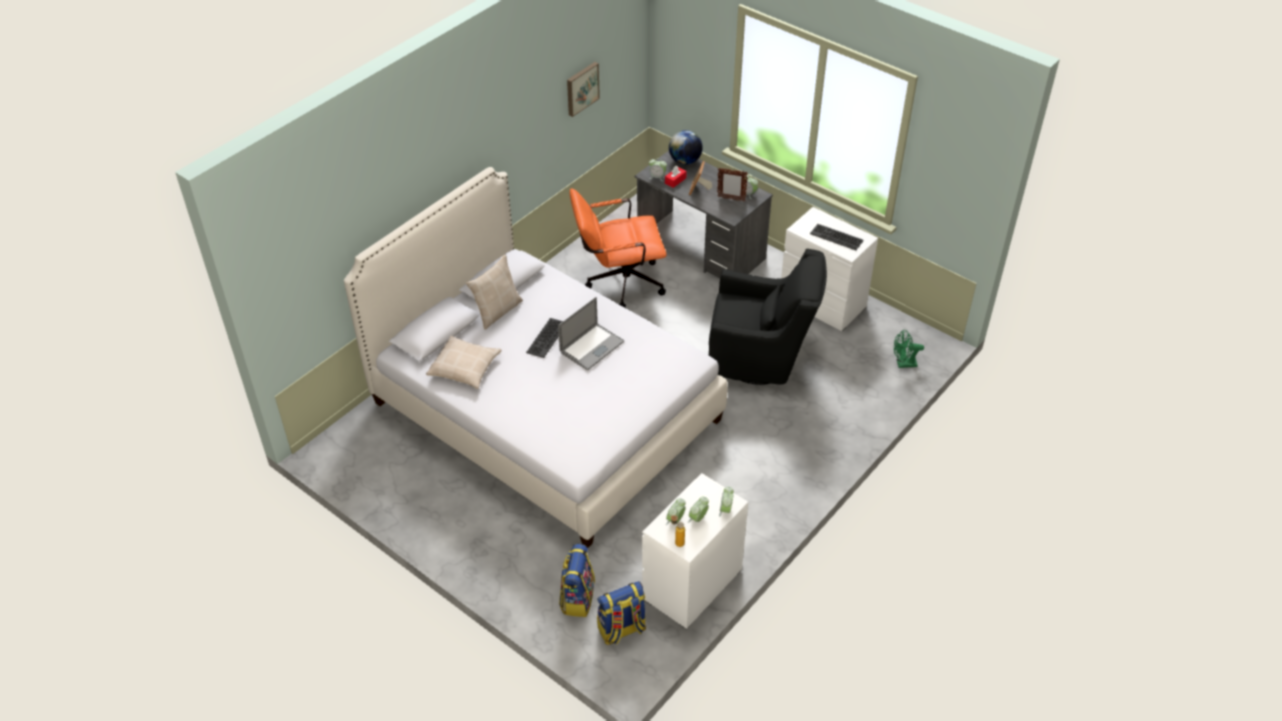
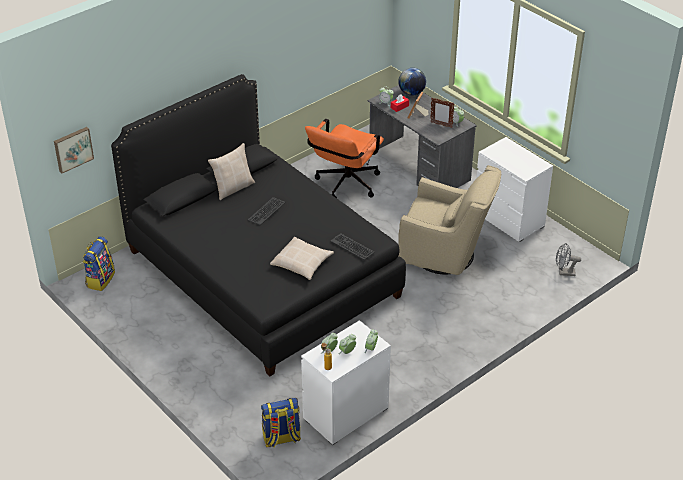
camera: 10 degrees right, 5 degrees down
white bed [344,167,728,548] -> black bed [111,74,406,376]
beige pillow [426,336,502,389] -> beige pillow moved to [270,237,334,280]
laptop [558,297,624,370] -> none
backpack [559,544,595,617] -> backpack moved to [83,236,115,291]
picture [567,62,600,117] -> picture moved to [54,127,94,173]
orange office chair [570,188,667,308] -> orange office chair turned 60 degrees counterclockwise [305,119,384,198]
black armchair [709,249,827,385] -> beige armchair [398,165,501,275]
keyboard [810,224,864,250] -> keyboard moved to [330,233,375,260]
green fan [894,330,924,368] -> grey fan [556,243,581,276]

